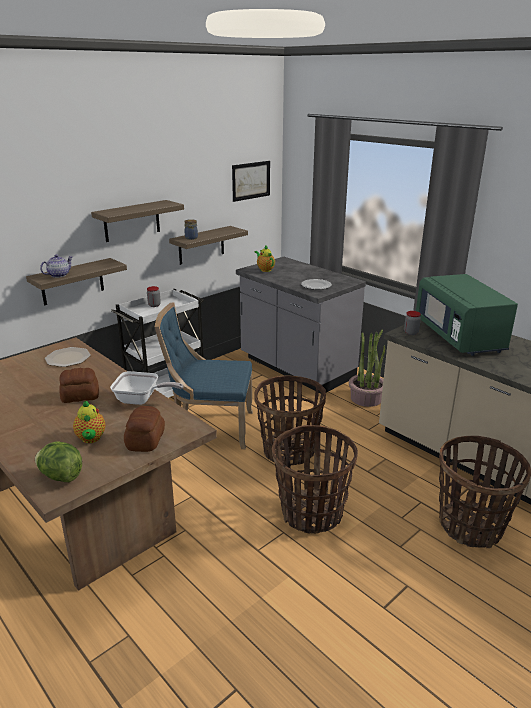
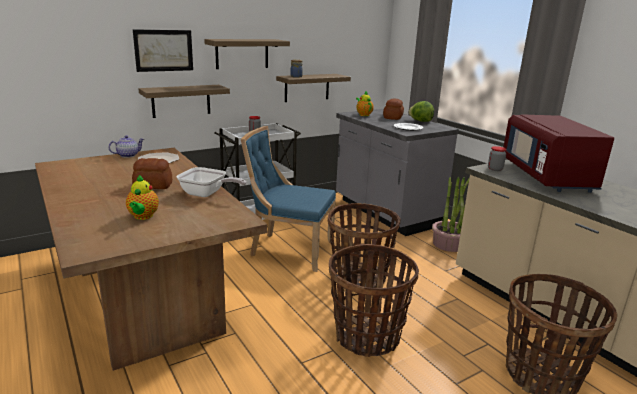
camera: 10 degrees right, 5 degrees down
lettuce [35,441,82,482] -> lettuce moved to [408,101,434,122]
teapot [40,254,73,278] -> teapot moved to [109,135,144,158]
bread [124,406,165,452] -> bread moved to [383,98,404,120]
picture [232,161,270,202] -> picture moved to [133,29,193,72]
green microwave [416,274,518,356] -> red microwave [504,114,614,193]

